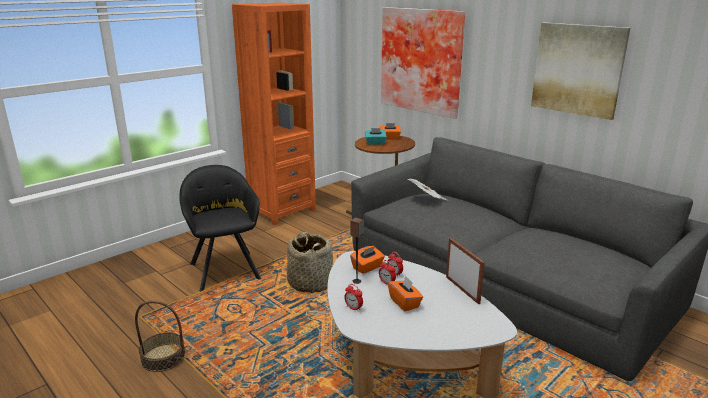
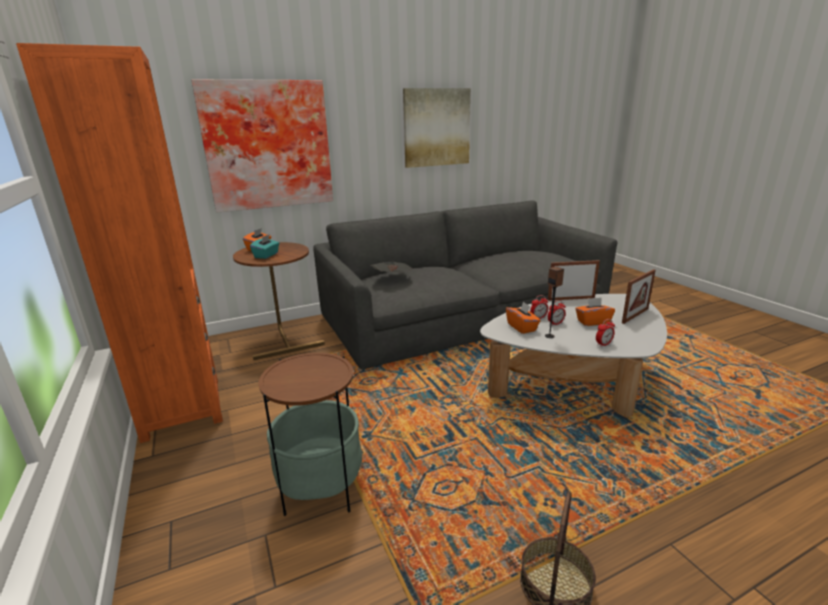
camera: 70 degrees left, 0 degrees up
black armchair [179,165,261,292] -> side table [258,353,362,516]
basket [287,232,333,293] -> none
none -> picture frame [622,269,656,324]

